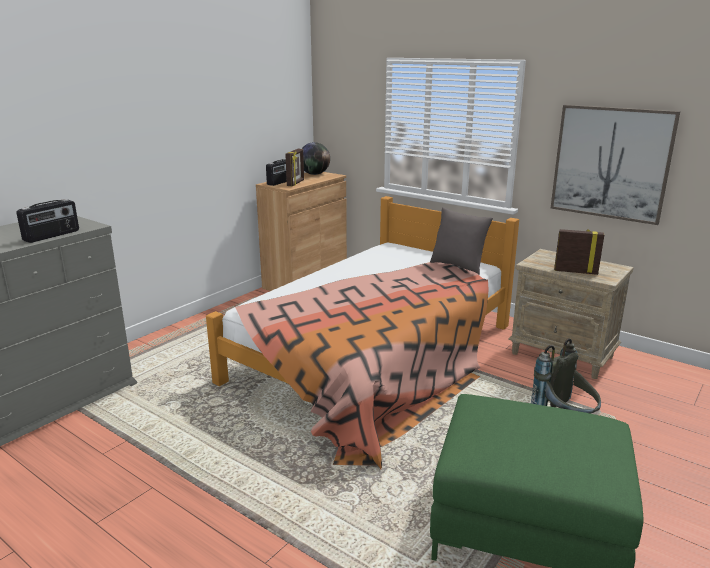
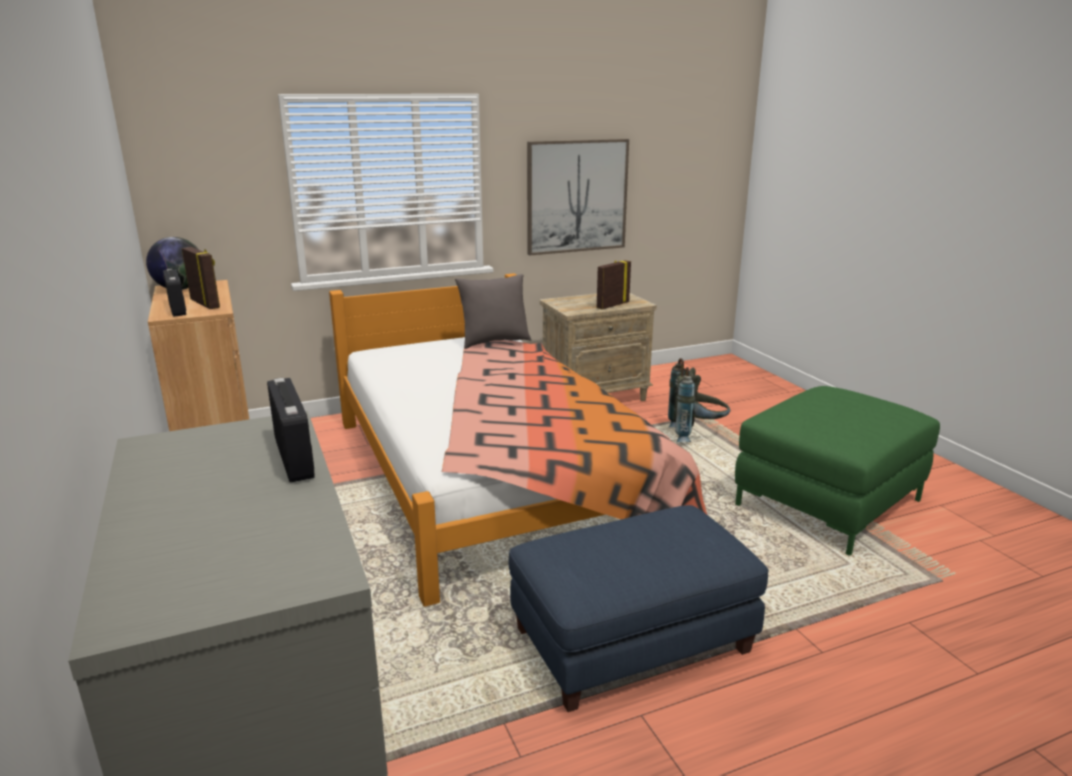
camera: 60 degrees left, 0 degrees up
none -> blue ottoman [509,505,769,712]

